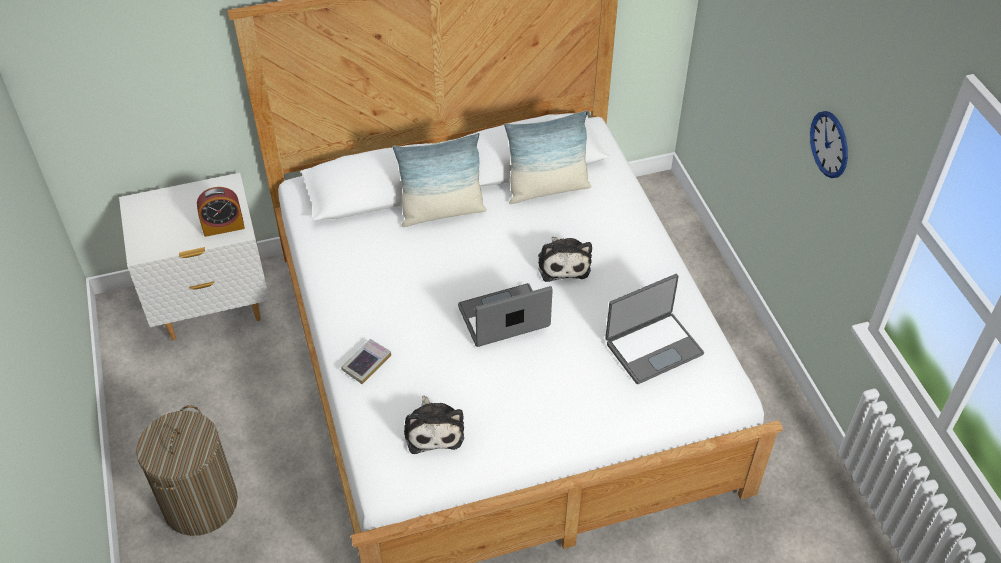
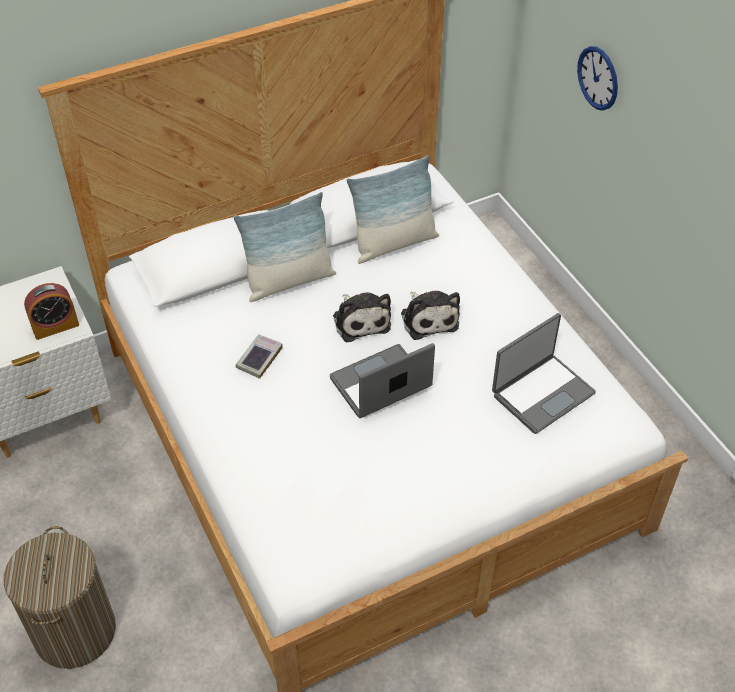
camera: 10 degrees left, 0 degrees up
book [341,339,391,384] -> book moved to [236,334,282,379]
plush toy [404,395,464,454] -> plush toy moved to [333,293,391,342]
wall clock [810,111,848,178] -> wall clock moved to [577,46,618,111]

